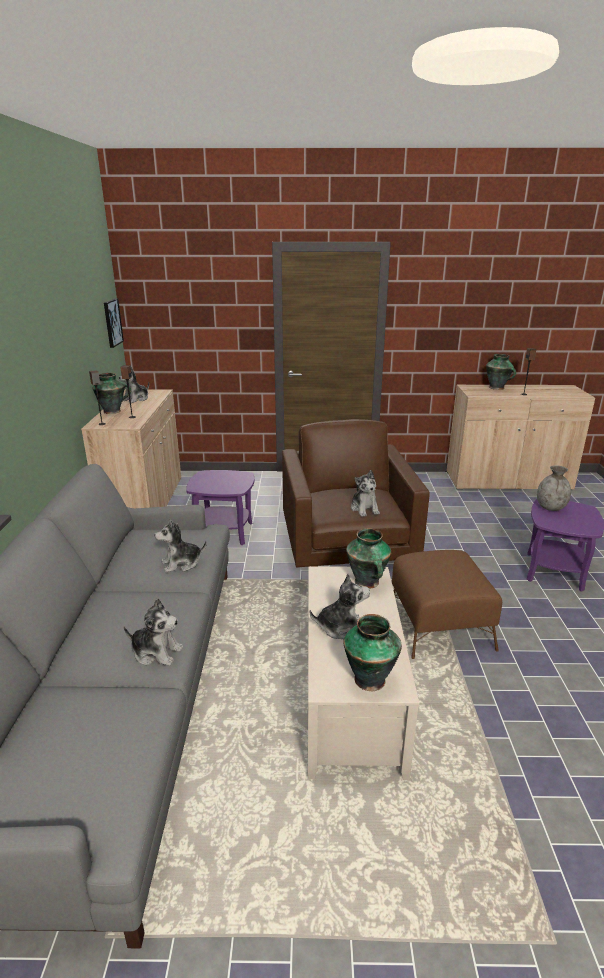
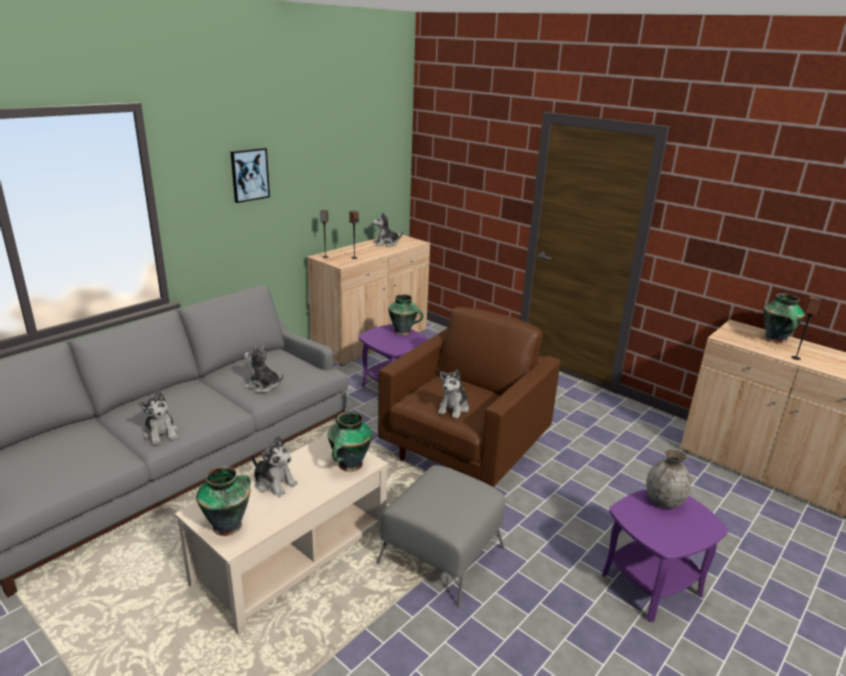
camera: 40 degrees right, 0 degrees up
vase [93,373,131,414] -> vase moved to [388,294,423,335]
picture [104,298,124,348] -> picture moved to [231,148,270,203]
brown ottoman [392,550,502,659] -> grey ottoman [376,465,505,608]

